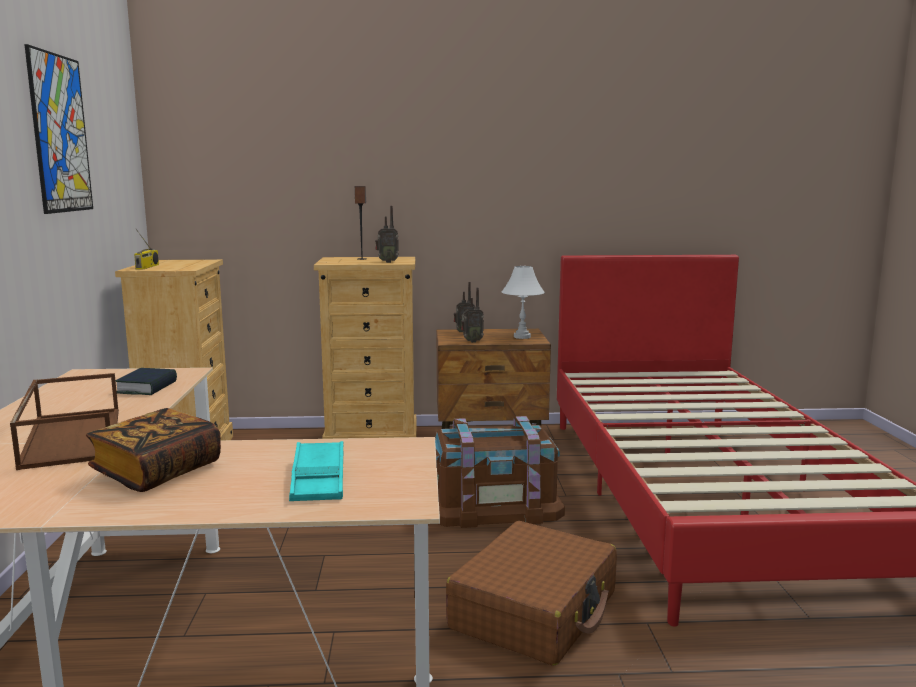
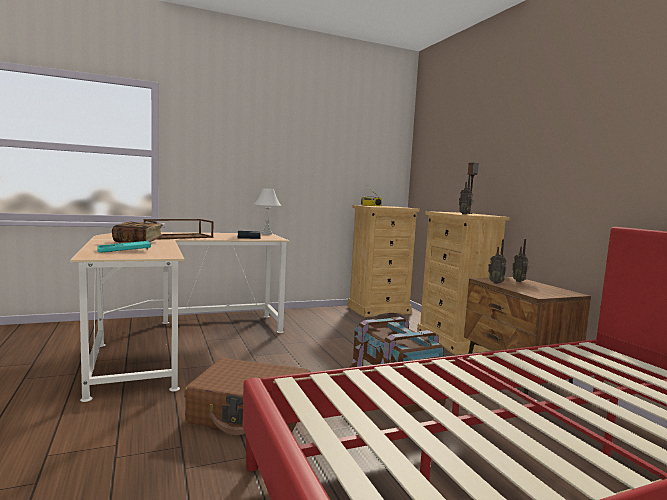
camera: 70 degrees right, 5 degrees down
picture [24,44,93,214] -> none
white table lamp [502,266,545,339] -> white table lamp moved to [254,188,281,235]

